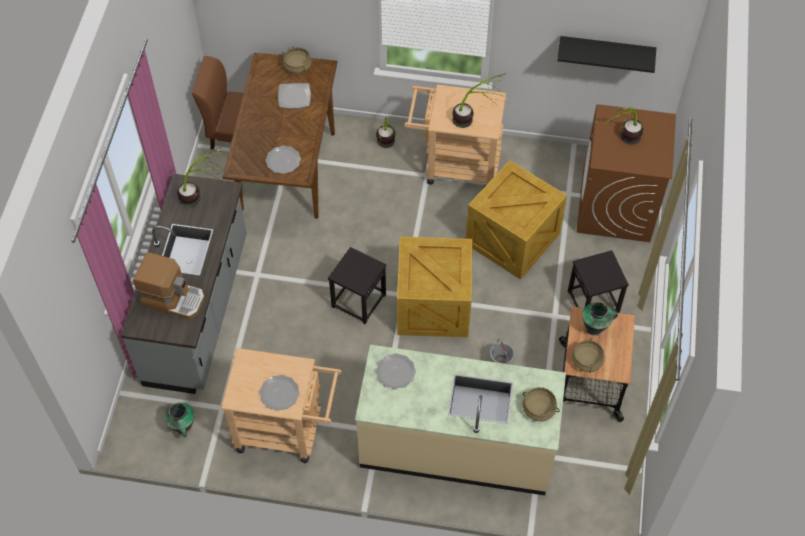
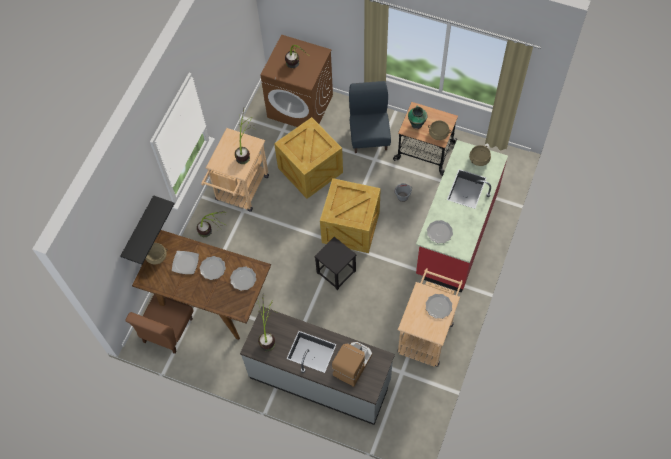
camera: 75 degrees left, 5 degrees up
vase [164,402,195,437] -> none
beige counter [355,345,566,495] -> red counter [416,140,508,293]
black shelf [557,36,656,73] -> black shelf moved to [121,195,175,265]
black stool [568,250,629,313] -> blue chair [349,81,391,153]
none -> plate [200,256,226,280]

